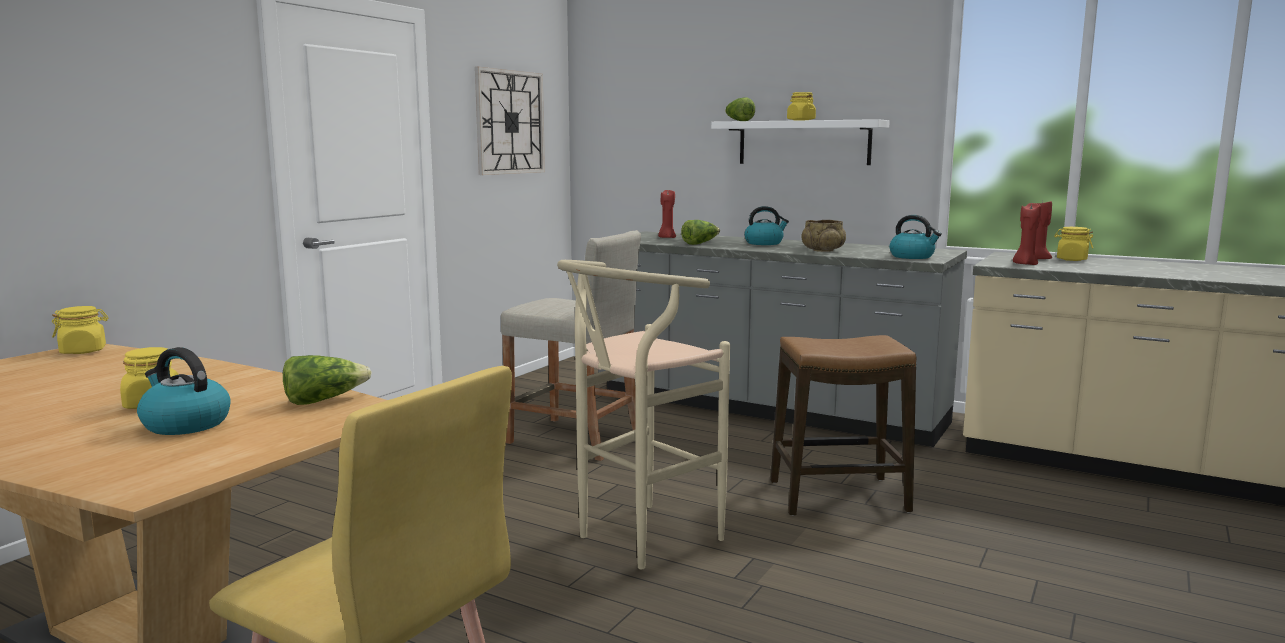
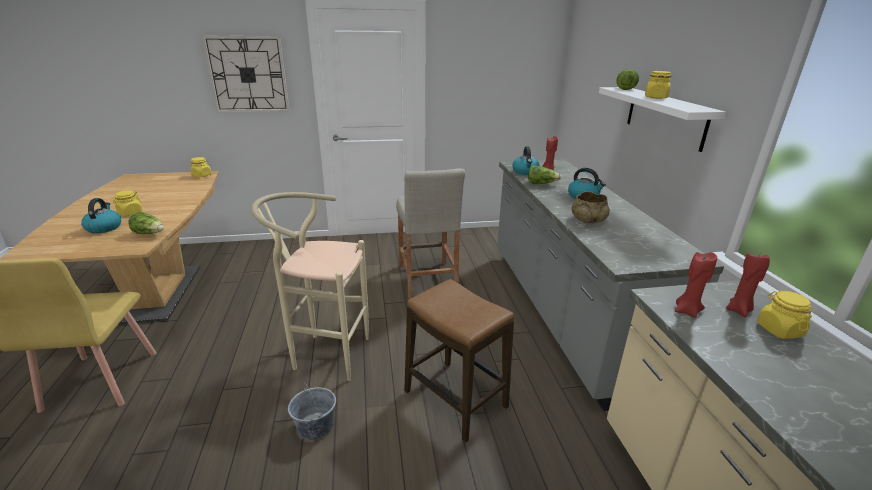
camera: 50 degrees right, 15 degrees up
wall clock [475,67,545,175] -> wall clock moved to [202,35,290,113]
kettle [889,215,942,259] -> kettle moved to [513,146,540,175]
none -> grey bucket [288,382,336,440]

